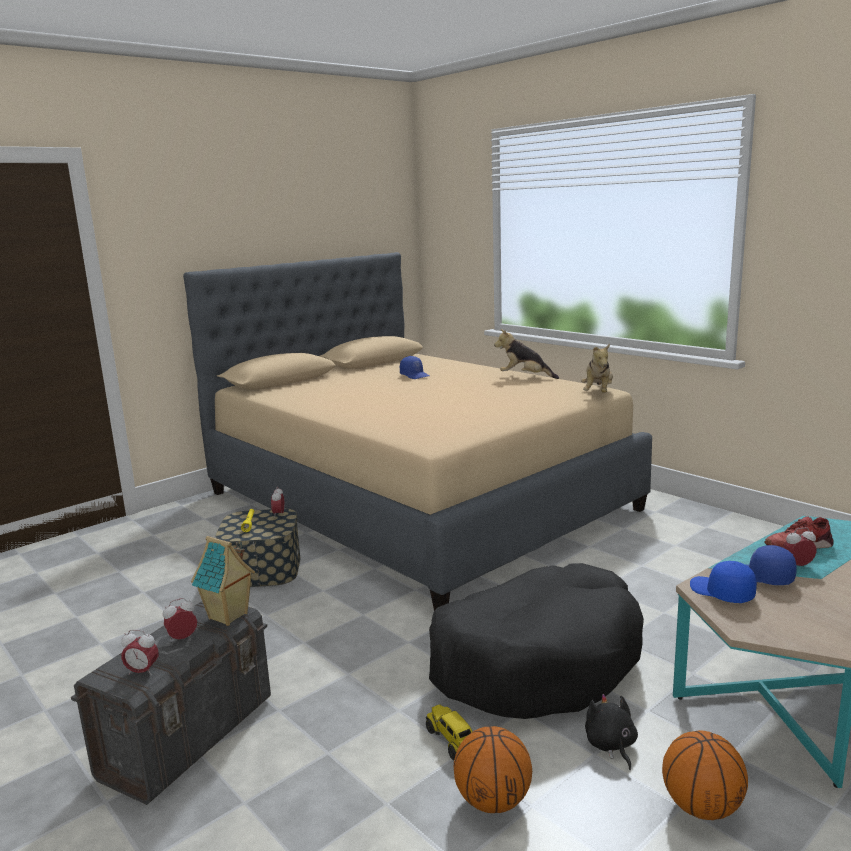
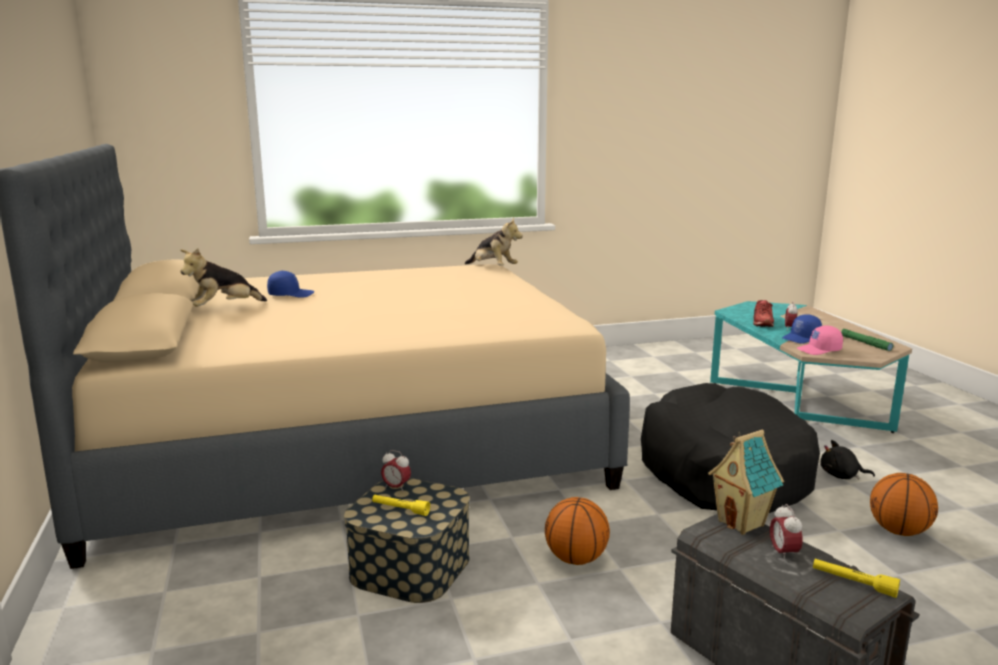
camera: 65 degrees left, 0 degrees up
alarm clock [121,630,159,676] -> yellow flashlight [813,559,900,598]
toy truck [426,704,472,761] -> none
plush toy [494,329,559,379] -> plush toy moved to [180,249,267,307]
basketball [662,730,748,820] -> basketball moved to [545,497,610,565]
blue cap [690,561,757,603] -> pink cap [797,325,843,355]
none -> green flashlight [841,329,893,351]

